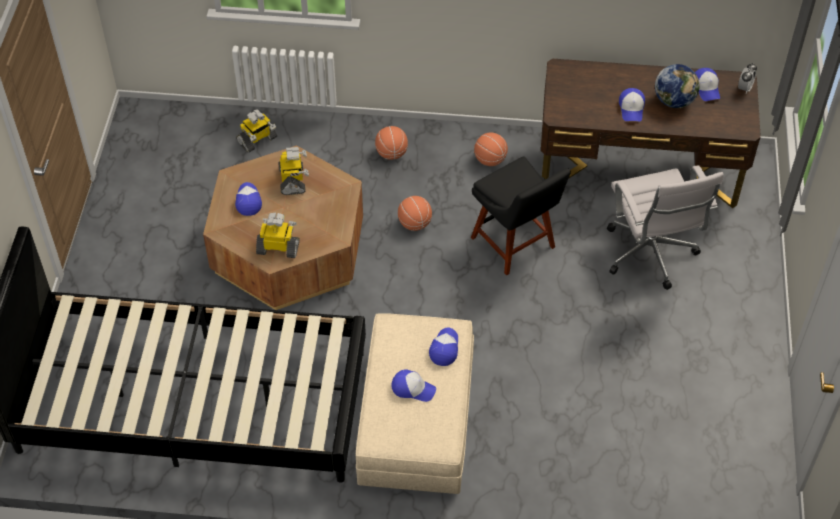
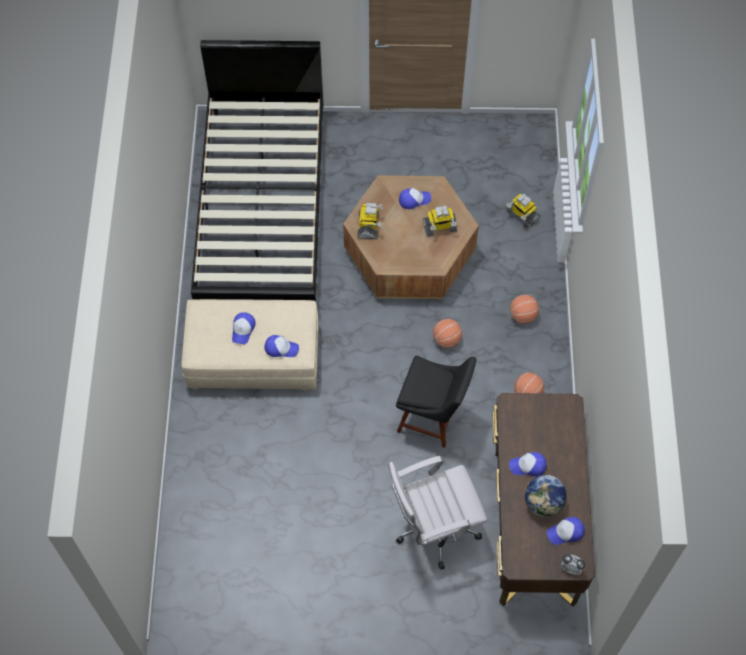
camera: 85 degrees right, 10 degrees up
black chair [471,156,571,276] -> black chair turned 120 degrees counterclockwise [396,356,476,448]

